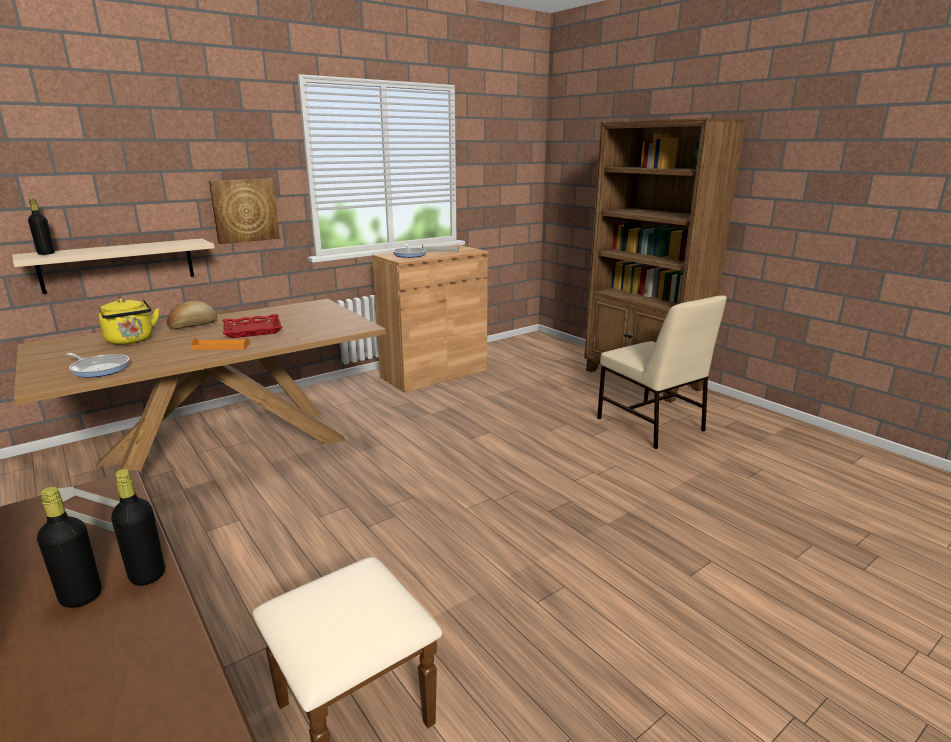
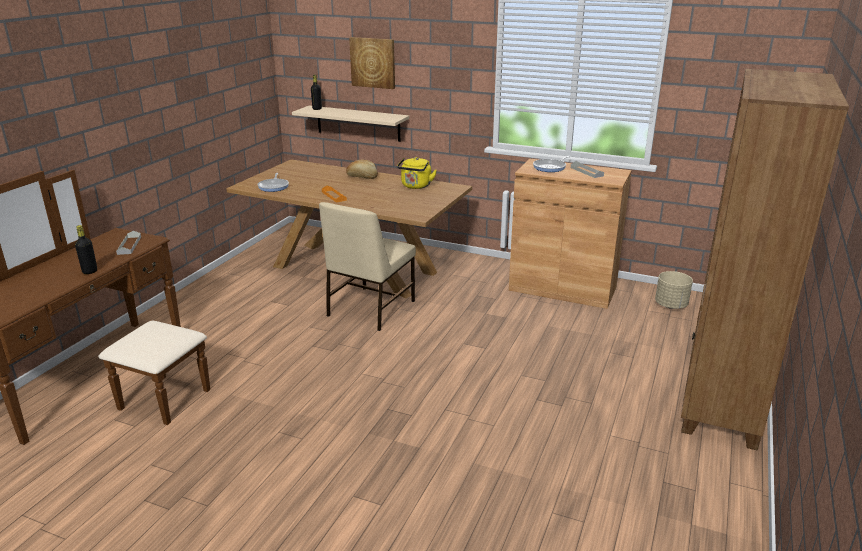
camera: 60 degrees right, 5 degrees up
black bottle [37,487,101,608] -> none
yellow kettle [98,298,159,345] -> yellow kettle moved to [397,157,437,189]
picture [209,179,280,244] -> picture moved to [349,37,395,89]
red tray [223,314,283,338] -> none
beige chair [597,296,727,449] -> beige chair moved to [319,202,416,331]
none -> beige planter [655,271,693,309]

